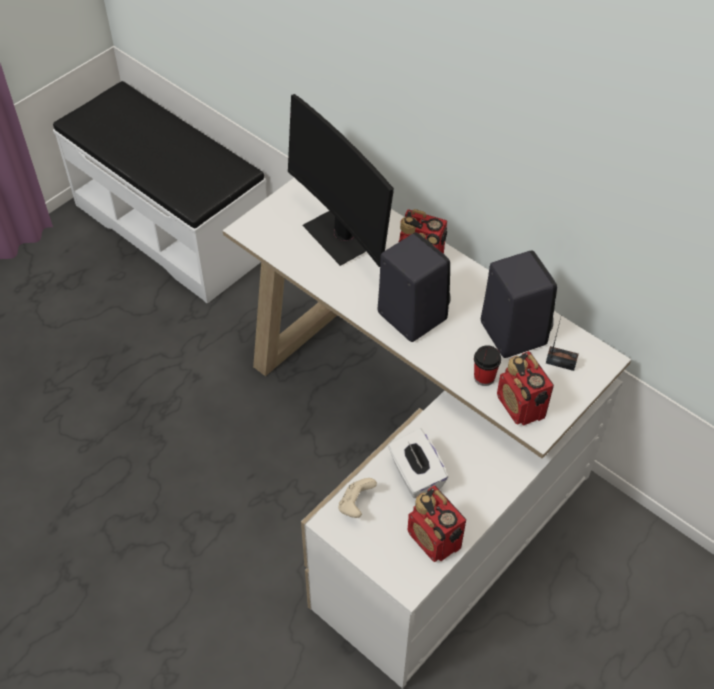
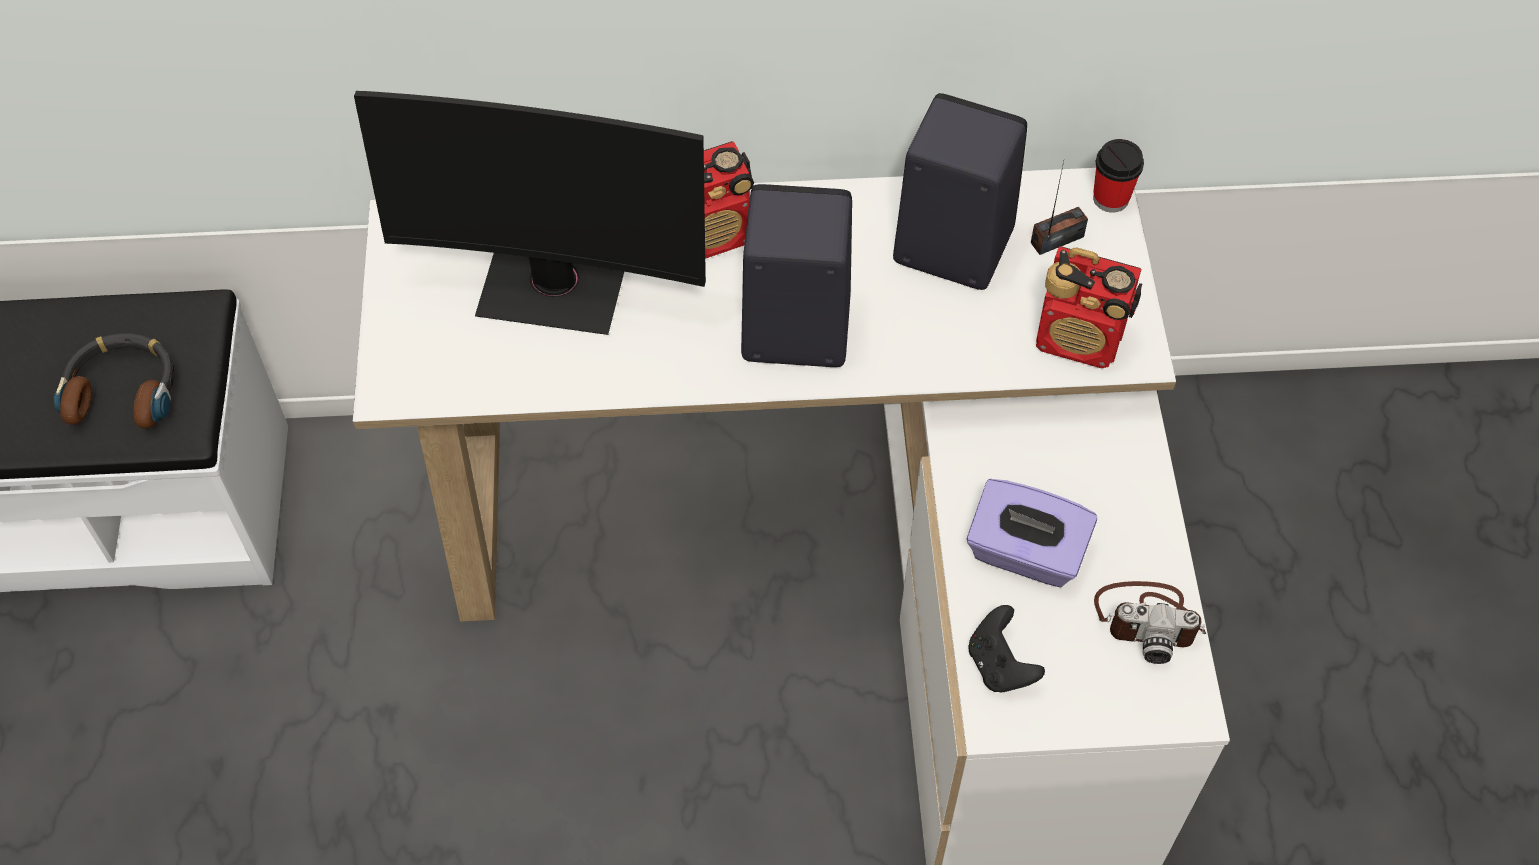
camera: 45 degrees left, 5 degrees up
beige game controller [338,478,377,518] -> black game controller [968,605,1045,692]
white tissue box [388,428,448,498] -> purple tissue box [967,479,1097,587]
radio [407,486,466,562] -> camera [1094,581,1206,664]
cup [474,345,501,386] -> cup moved to [1093,139,1144,213]
none -> headphones [54,333,174,429]

